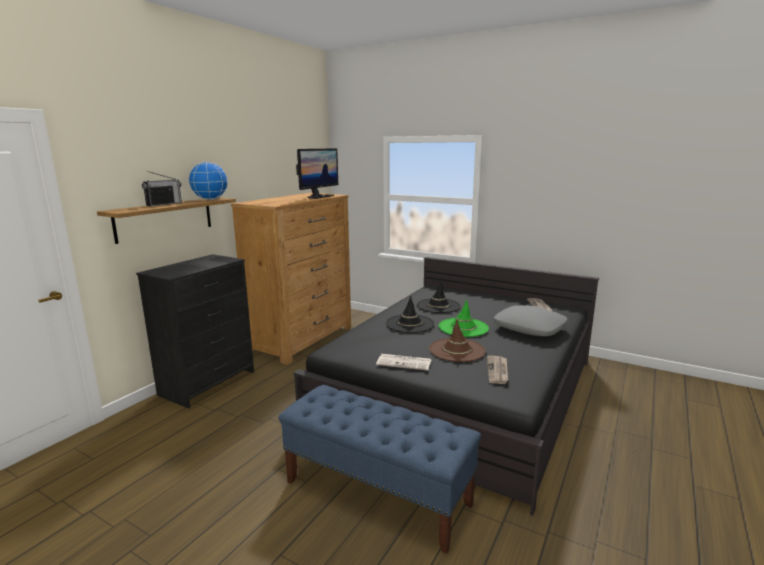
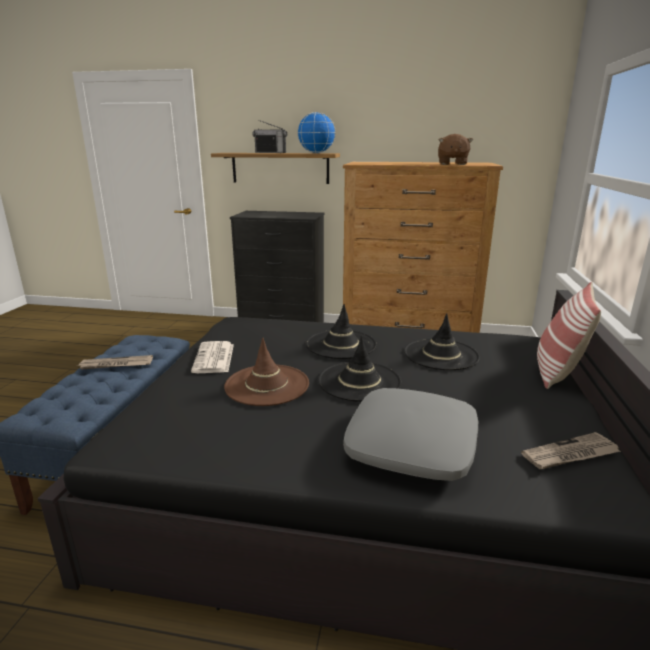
camera: 70 degrees right, 5 degrees up
monitor [296,148,338,199] -> brown plush toy [438,134,473,165]
green hat [439,299,489,337] -> black hat [318,336,401,402]
newspaper [487,356,508,384] -> newspaper moved to [76,355,153,370]
none -> pillow [537,282,601,389]

